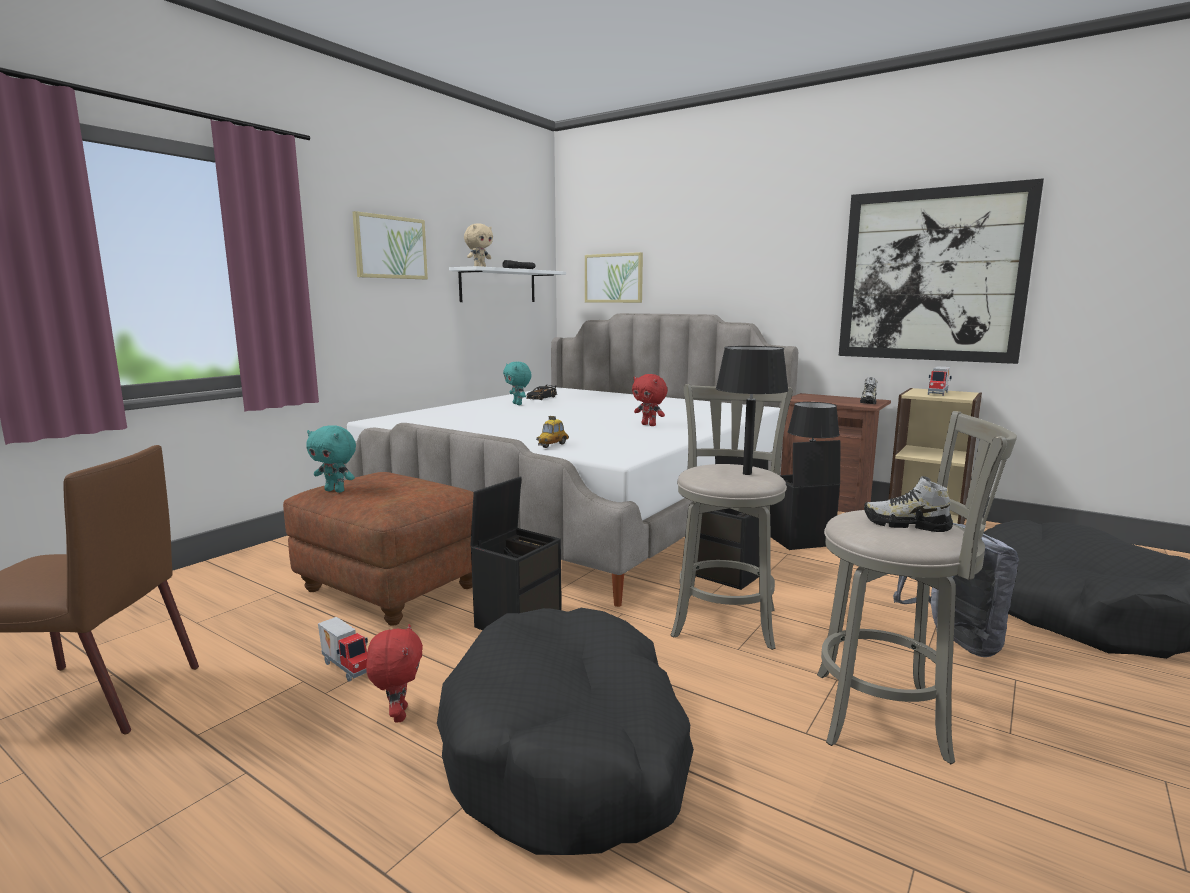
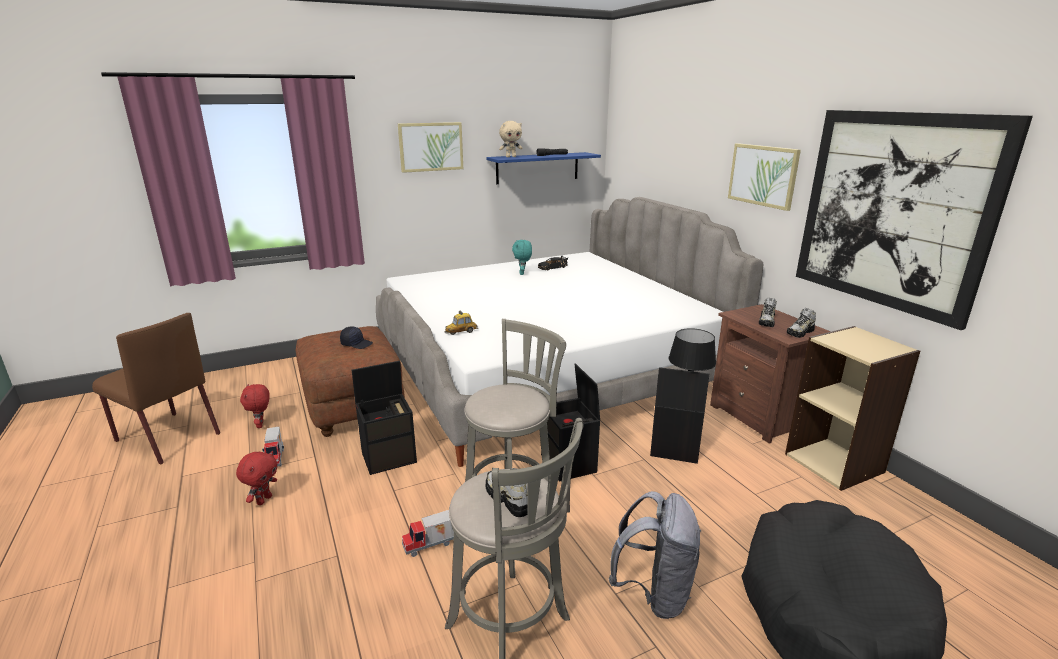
camera: 30 degrees right, 10 degrees up
turquoise plush toy [306,425,356,493] -> none
black dog bed [437,608,694,855] -> none
white shelf [449,266,566,302] -> blue shelf [486,152,601,184]
picture [585,252,643,303] -> picture moved to [728,143,801,211]
red plush toy [632,374,668,426] -> red plush toy moved to [240,384,270,428]
black table lamp [716,346,789,475] -> none
toy truck [928,366,952,396] -> toy truck moved to [402,510,454,557]
none -> black cap [340,326,373,349]
none -> shoe [759,298,777,327]

